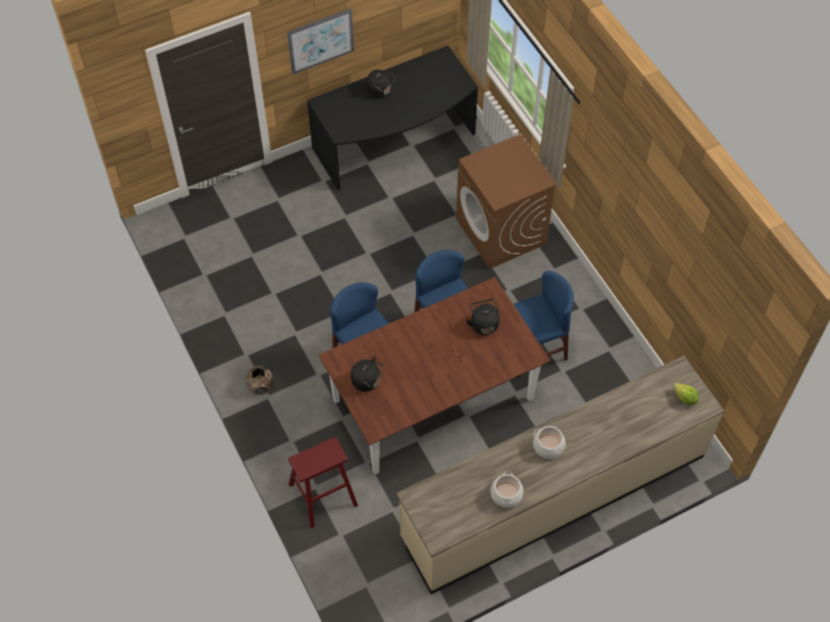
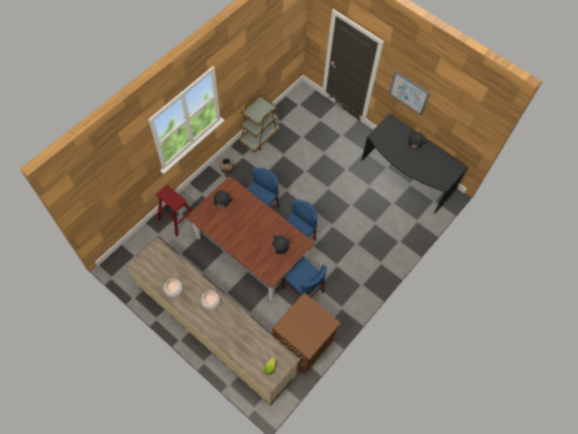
camera: 65 degrees right, 5 degrees up
brown washing machine [456,134,557,269] -> brown washing machine moved to [272,293,341,375]
none -> brown cart [238,94,281,152]

